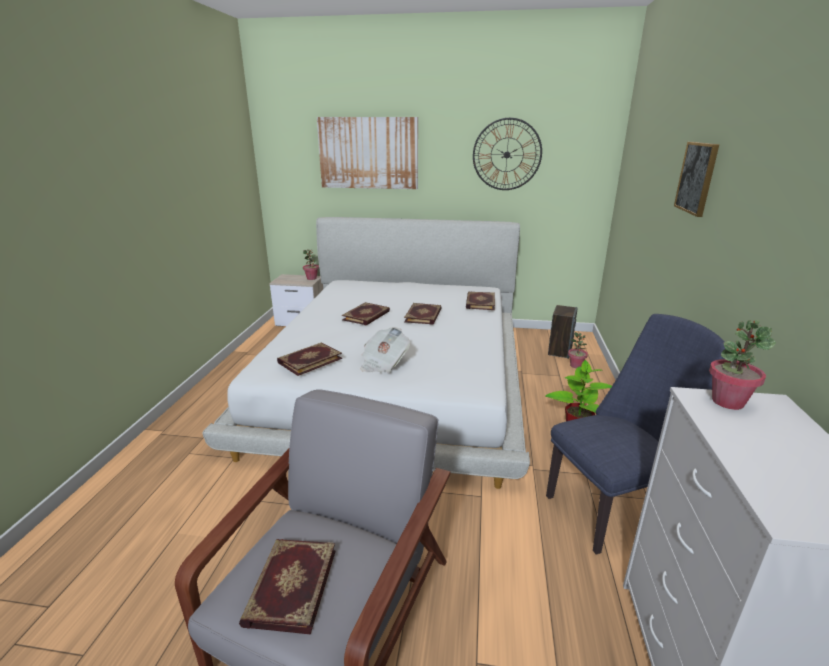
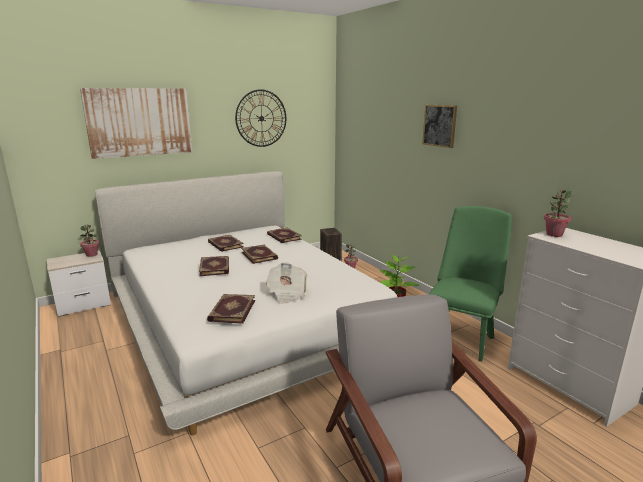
camera: 40 degrees left, 5 degrees down
book [239,539,336,635] -> book moved to [208,235,244,252]
blue chair [546,314,725,555] -> green chair [429,206,512,361]

